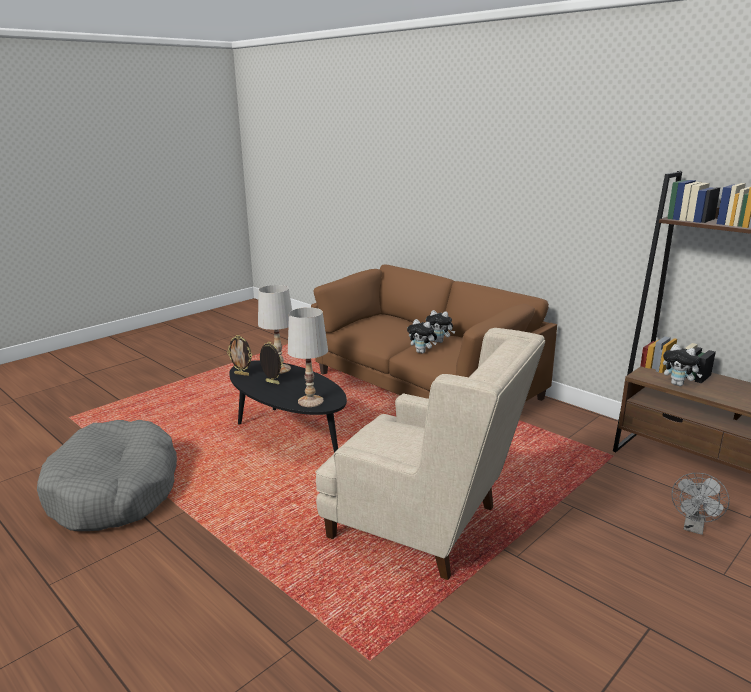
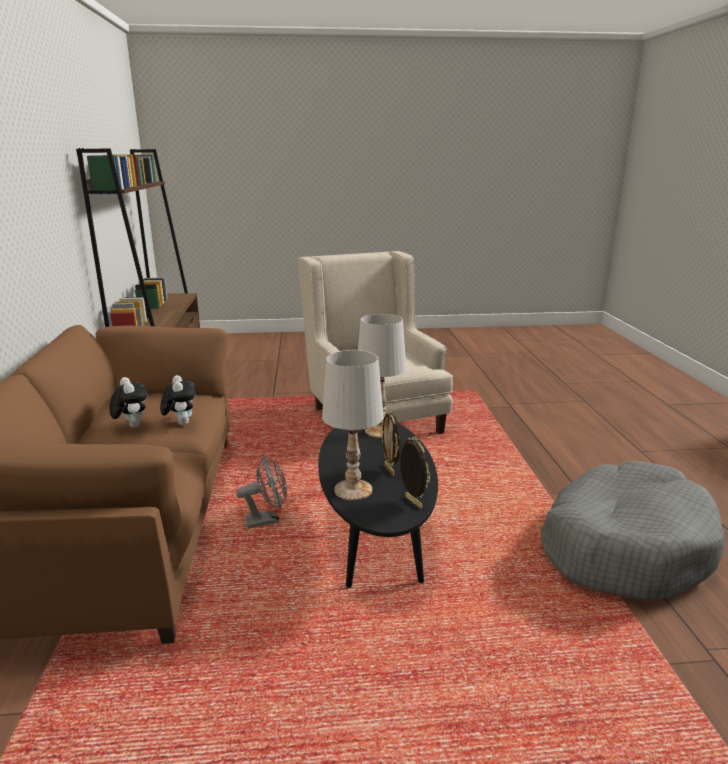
camera: 140 degrees left, 0 degrees up
plush toy [663,344,702,386] -> none
grey fan [672,473,729,535] -> grey fan moved to [236,456,287,529]

